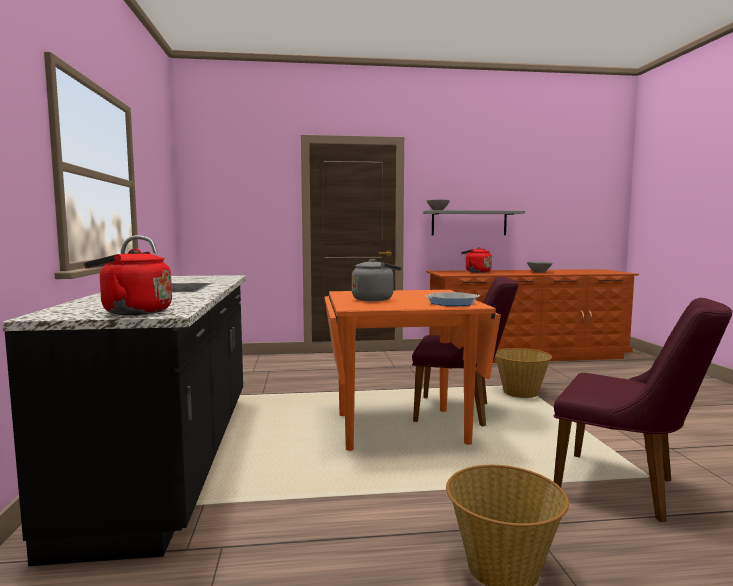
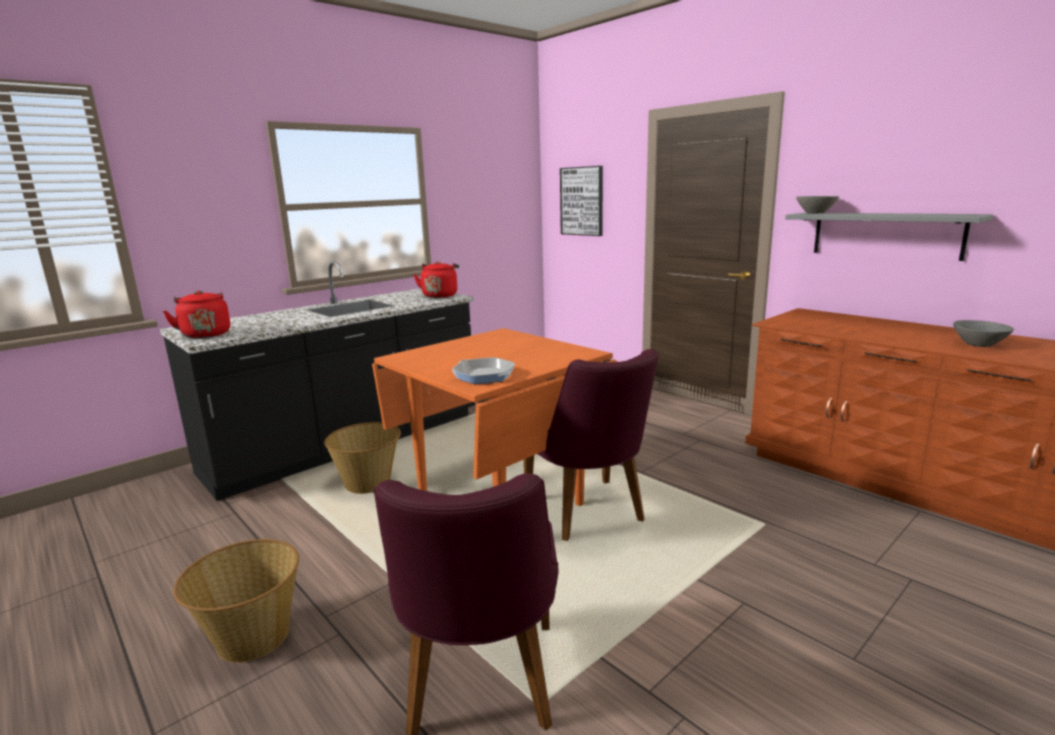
camera: 55 degrees right, 10 degrees up
grey kettle [352,259,402,301] -> none
red kettle [461,247,492,273] -> red kettle moved to [413,261,459,298]
basket [495,348,552,398] -> basket moved to [324,422,401,494]
none -> picture [560,166,603,236]

